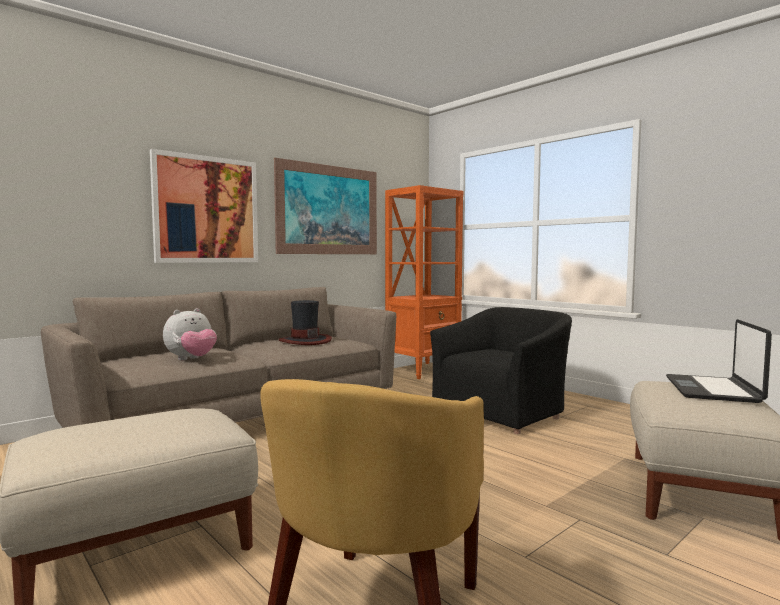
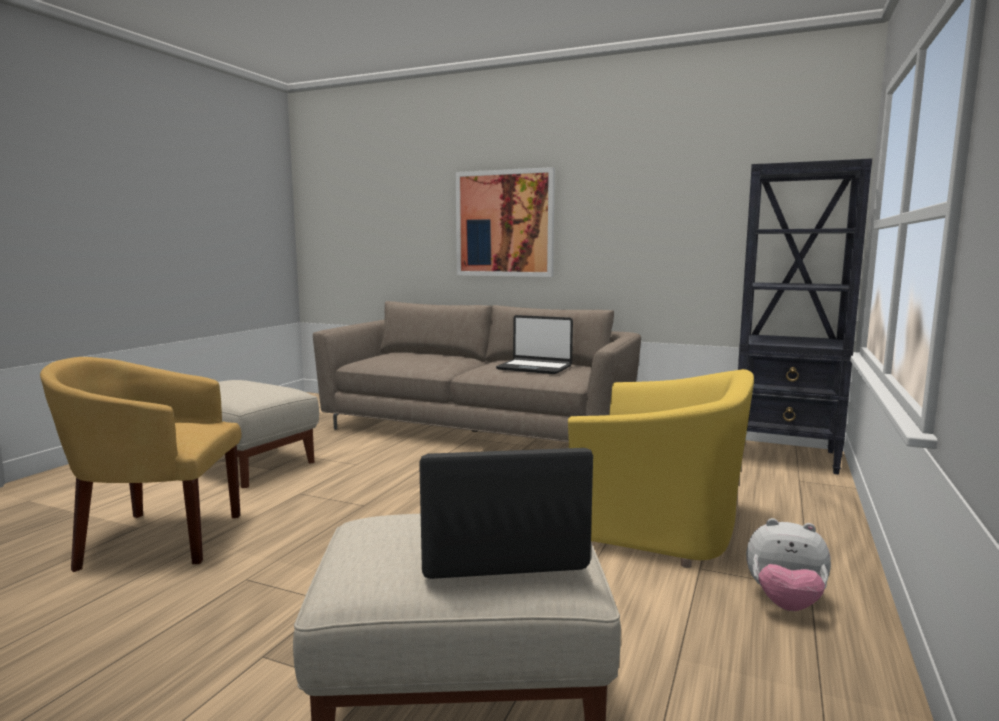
camera: 65 degrees right, 5 degrees up
plush toy [163,308,217,360] -> plush toy moved to [746,518,831,611]
picture [274,158,377,254] -> none
hat [279,300,332,345] -> laptop [496,315,573,374]
orange bookcase [385,185,464,379] -> black bookcase [738,158,872,475]
black armchair [430,307,572,434] -> yellow armchair [568,369,754,568]

